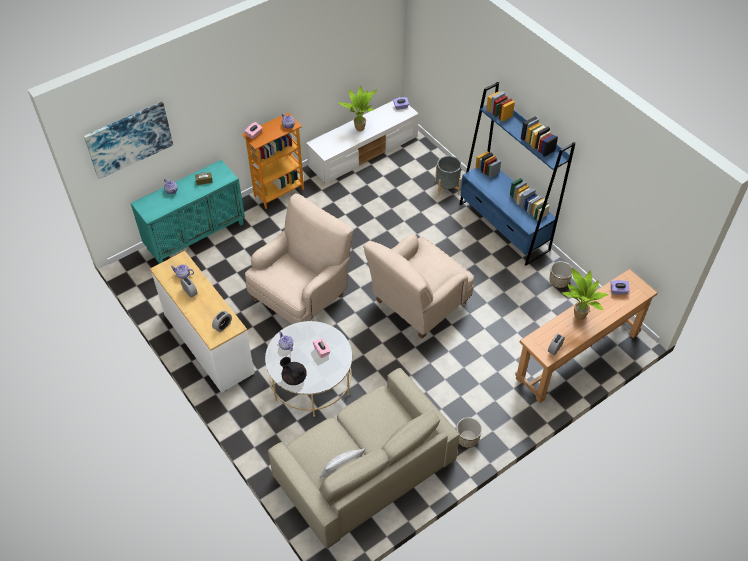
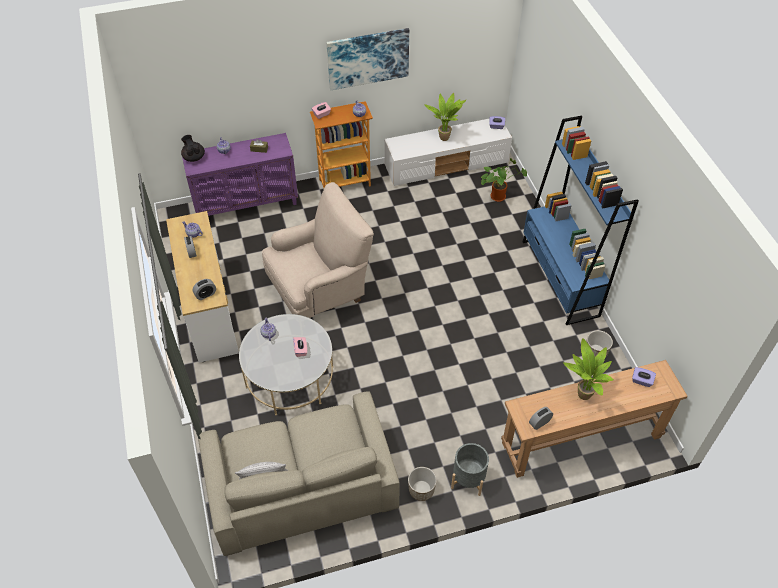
camera: 20 degrees right, 0 degrees up
picture [84,102,173,179] -> picture moved to [327,28,409,90]
turquoise cabinet [131,160,245,264] -> purple cabinet [182,133,298,216]
black teapot [280,357,307,385] -> black teapot moved to [181,135,205,162]
beige armchair [363,234,474,339] -> none
grey planter [435,156,461,196] -> grey planter moved to [451,443,489,496]
none -> potted plant [481,158,527,202]

